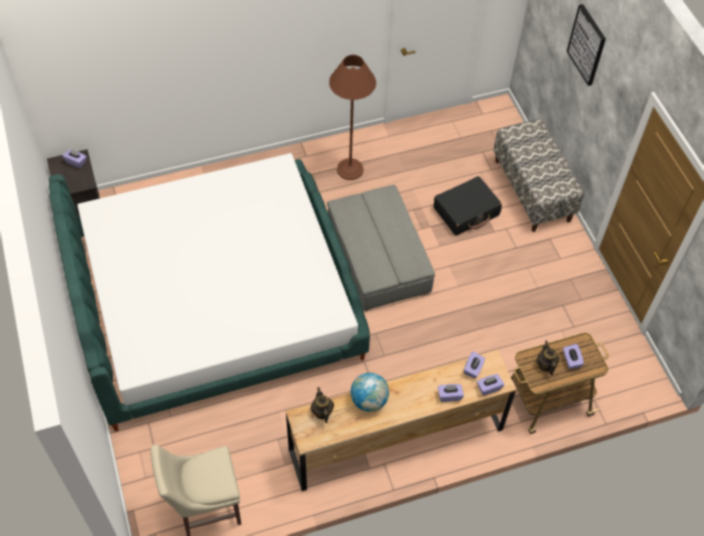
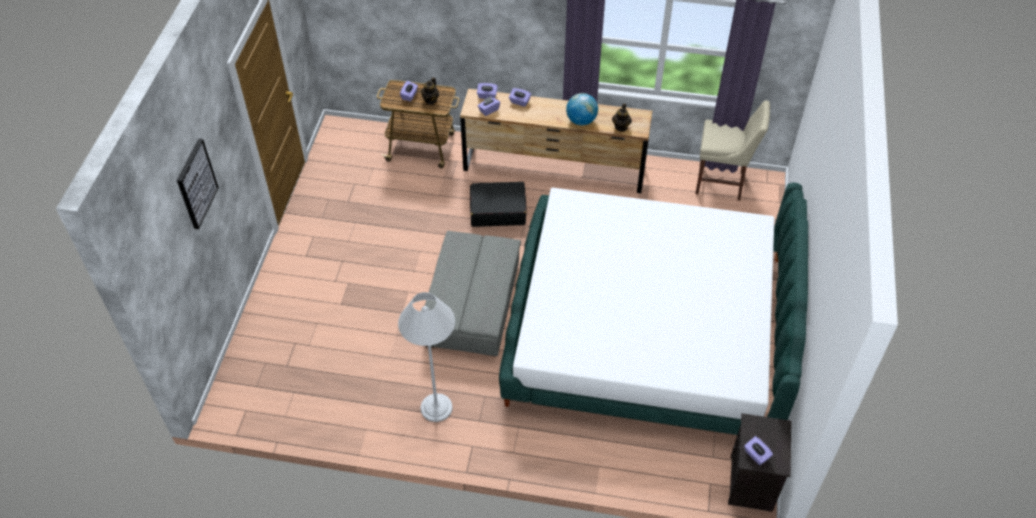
camera: 150 degrees left, 5 degrees down
brown floor lamp [329,55,376,180] -> white floor lamp [398,292,455,422]
black suitcase [433,176,502,235] -> black suitcase moved to [470,182,526,227]
bench [493,119,584,232] -> none

